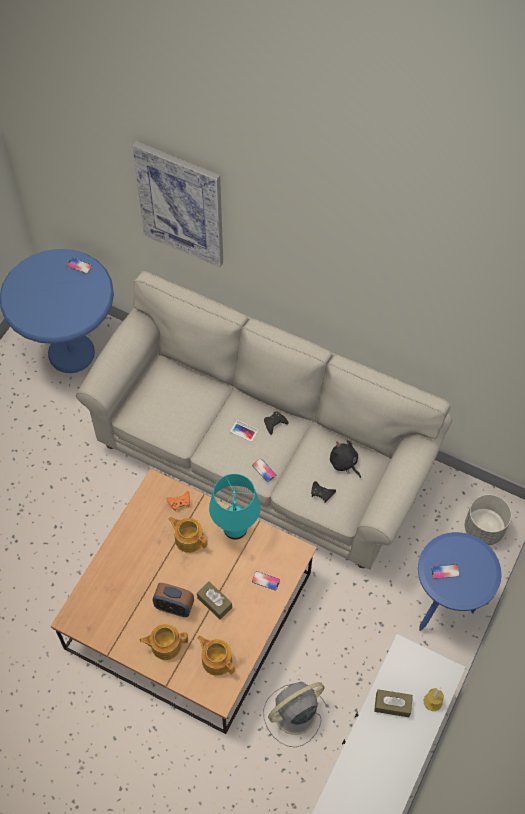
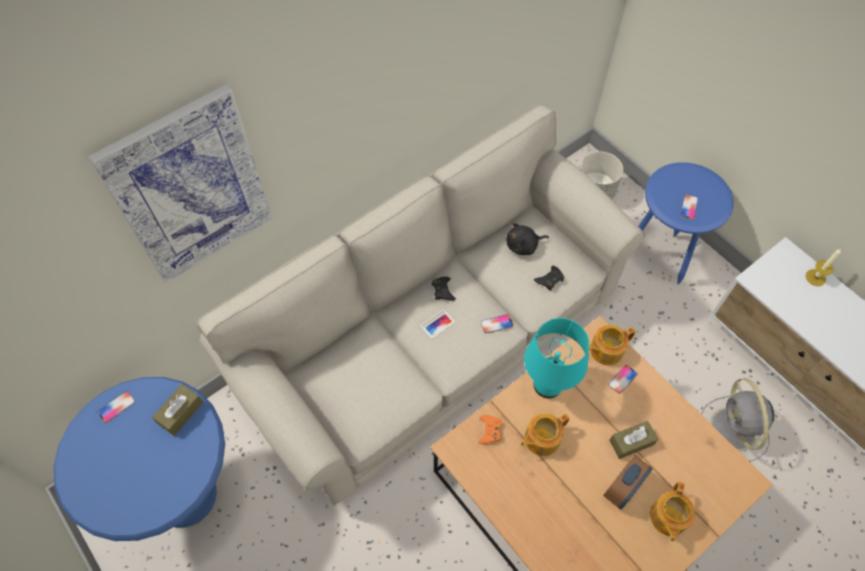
camera: 65 degrees left, 0 degrees up
teapot [198,636,235,676] -> teapot moved to [589,325,636,366]
brown tissue box [374,689,413,717] -> brown tissue box moved to [152,384,203,436]

